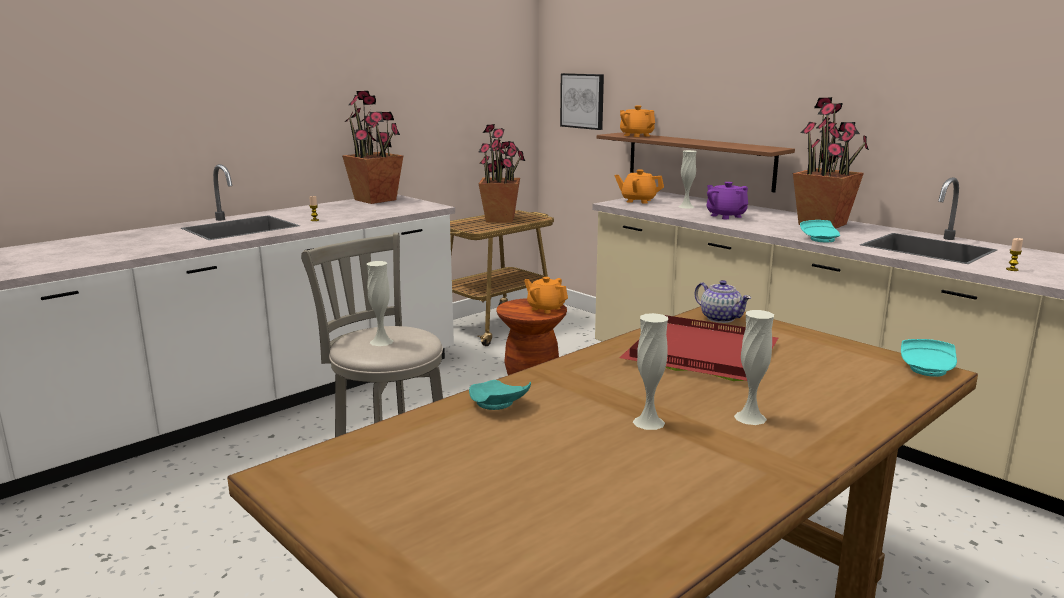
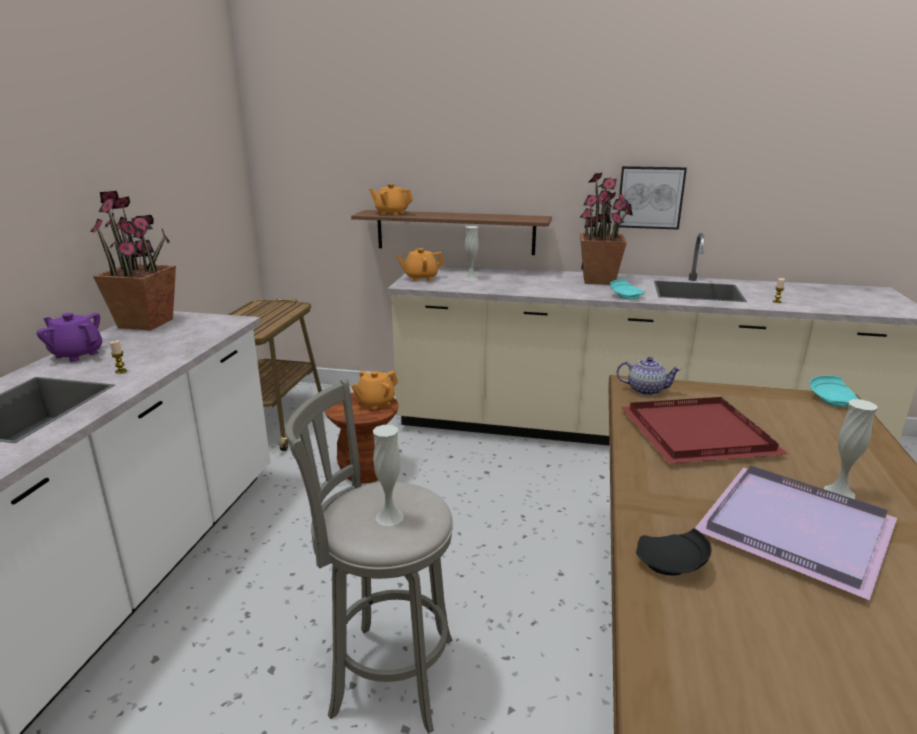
camera: 35 degrees left, 5 degrees up
turquoise plate [469,380,531,410] -> black plate [636,528,712,575]
potted plant [478,124,525,223] -> none
orange teapot [524,277,568,313] -> orange teapot turned 45 degrees counterclockwise [351,371,398,409]
picture [560,73,604,130] -> picture moved to [619,166,687,230]
white vase [633,313,668,430] -> purple tray [695,466,897,600]
purple teapot [707,182,748,219] -> purple teapot moved to [37,313,102,362]

